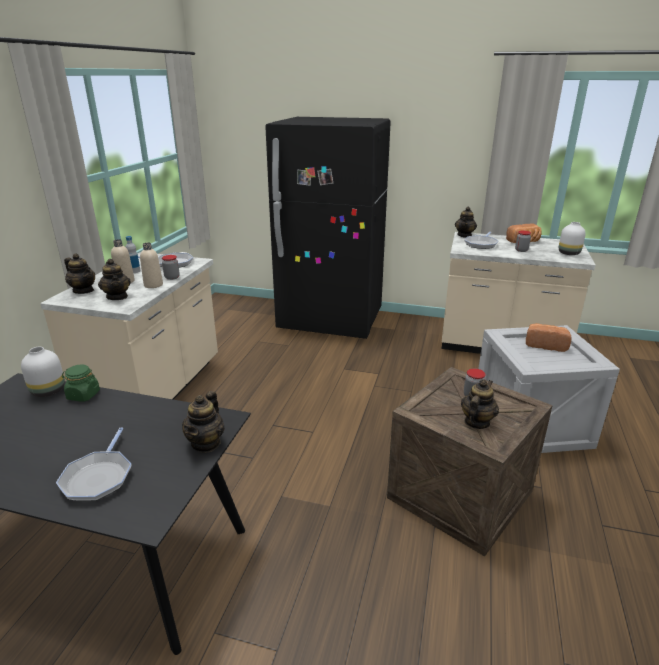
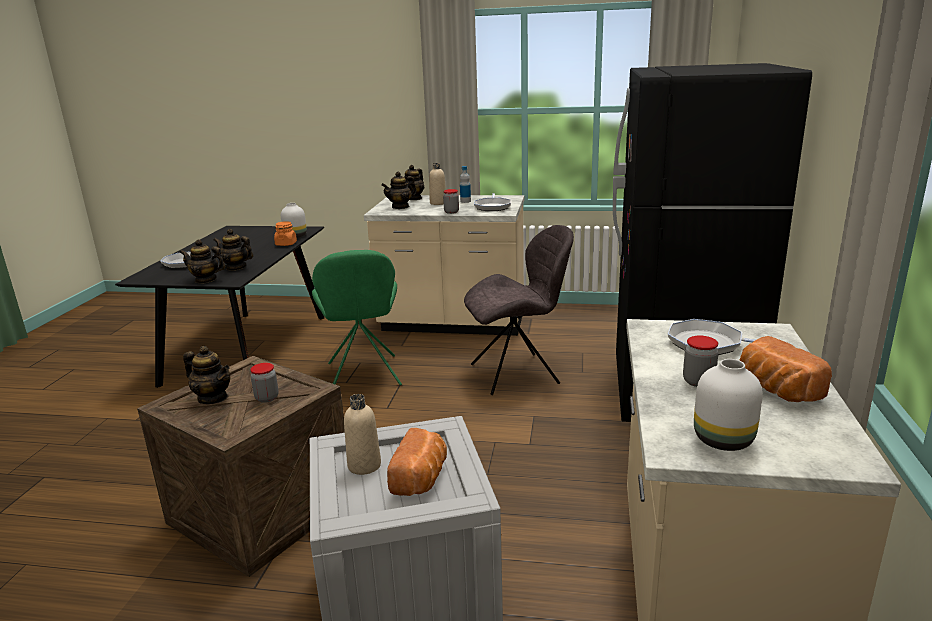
camera: 85 degrees right, 5 degrees down
green jar [62,364,100,401] -> orange jar [274,221,297,246]
beige bottle [140,243,163,288] -> beige bottle moved to [344,394,381,475]
teapot [455,207,477,238] -> teapot moved to [214,229,253,271]
none -> green chair [312,250,402,386]
none -> grey chair [464,225,574,395]

